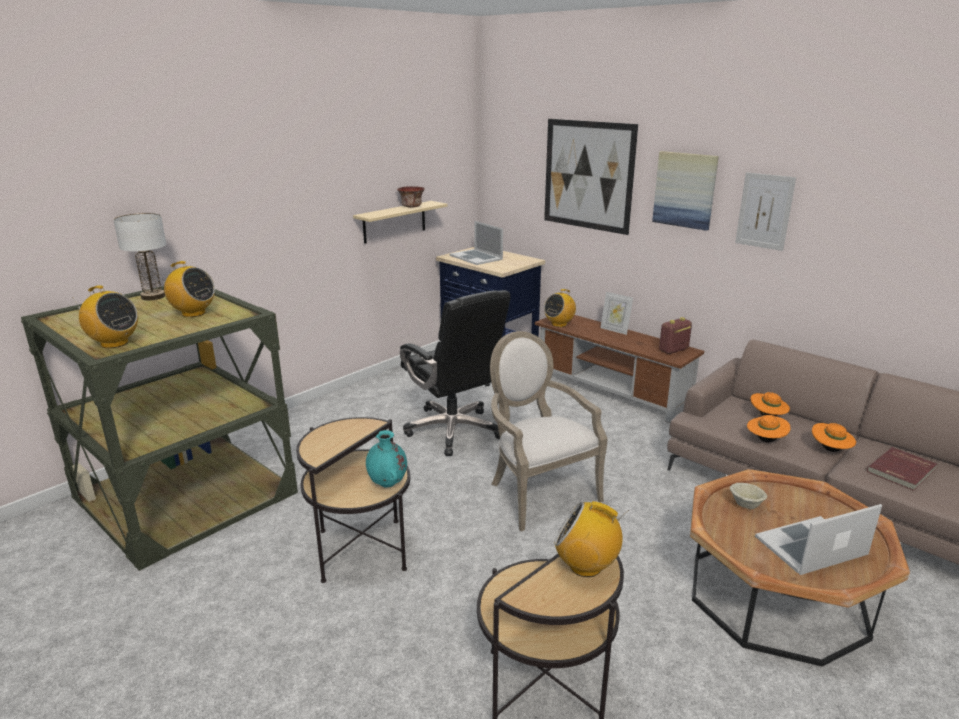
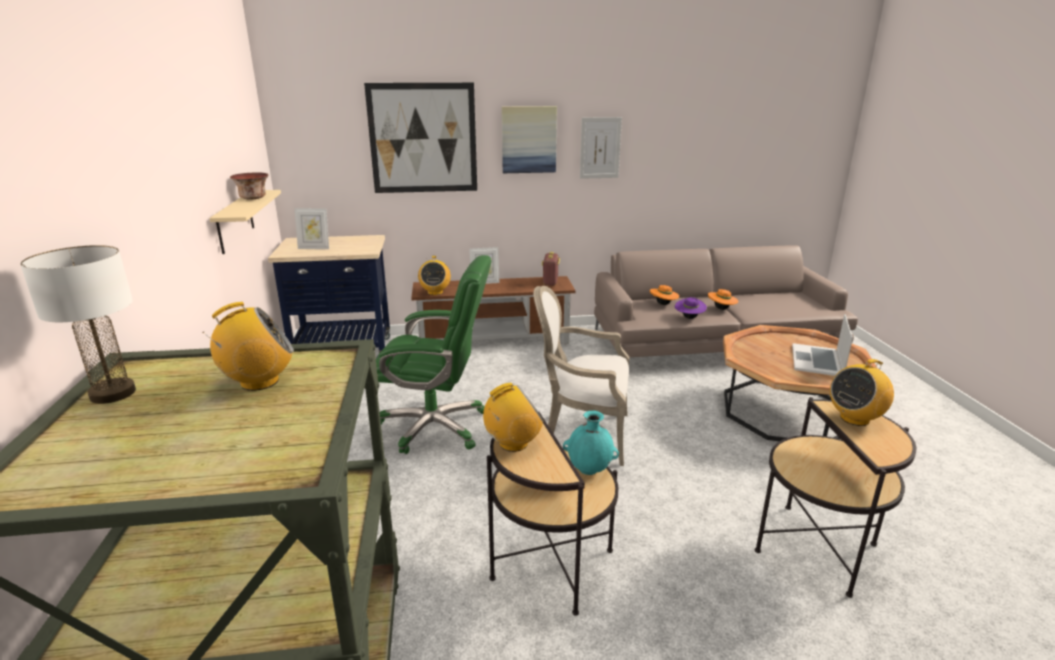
camera: 50 degrees left, 0 degrees up
radio [73,285,138,348] -> radio moved to [483,382,544,452]
black office chair [400,290,511,456] -> green office chair [376,255,491,454]
laptop [450,221,503,265] -> picture frame [295,208,329,249]
beige bowl [730,483,767,509] -> none
orange hat [747,412,791,442] -> purple hat [675,297,707,319]
red book [867,447,937,491] -> none

